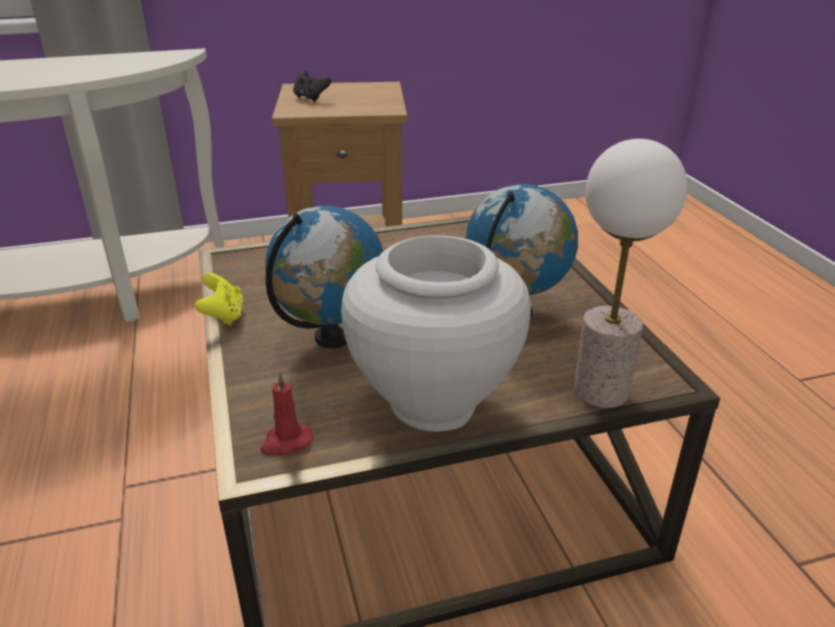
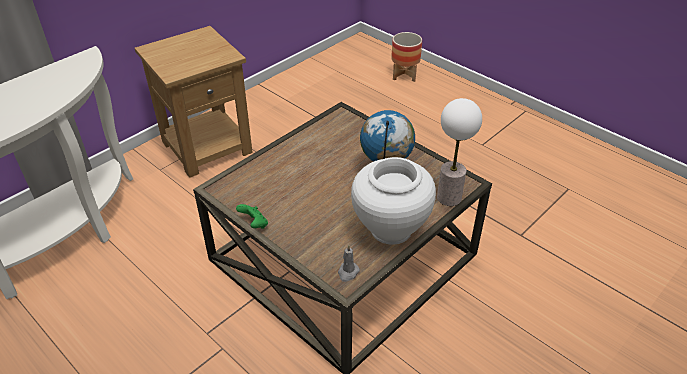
camera: 30 degrees left, 10 degrees up
yellow game controller [194,273,244,326] -> green game controller [236,204,268,229]
red candle [260,371,313,456] -> grey candle [338,245,360,282]
globe [265,205,383,349] -> none
black game controller [293,71,332,102] -> none
none -> planter [391,32,422,82]

